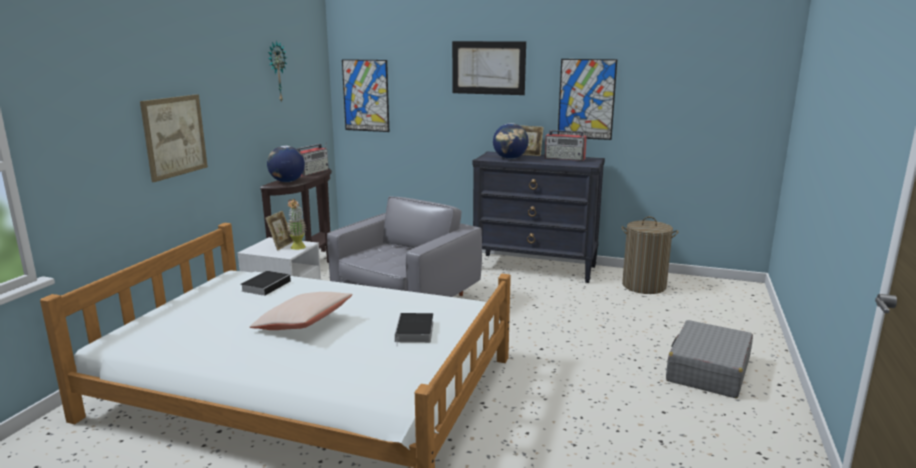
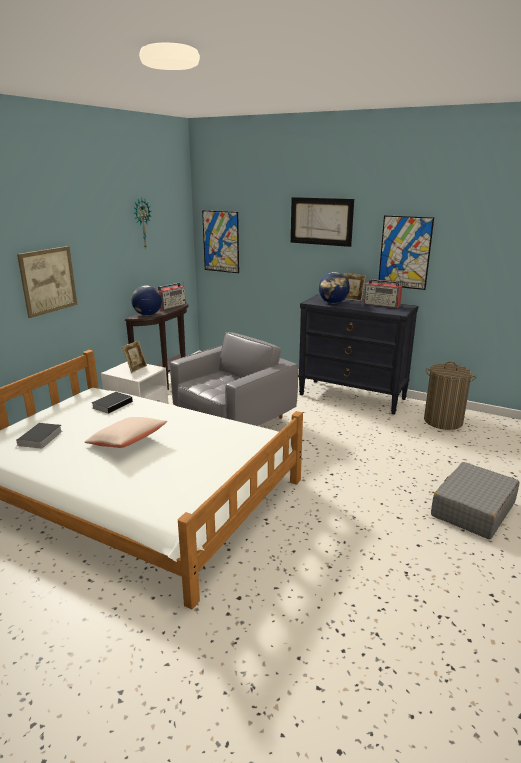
camera: 10 degrees right, 5 degrees up
potted plant [287,199,306,250] -> none
book [395,313,433,347] -> book moved to [14,423,62,450]

